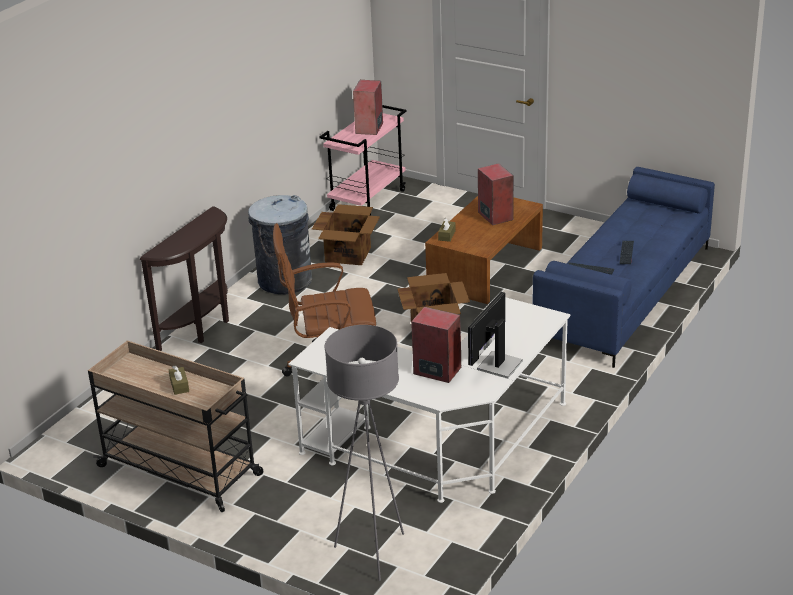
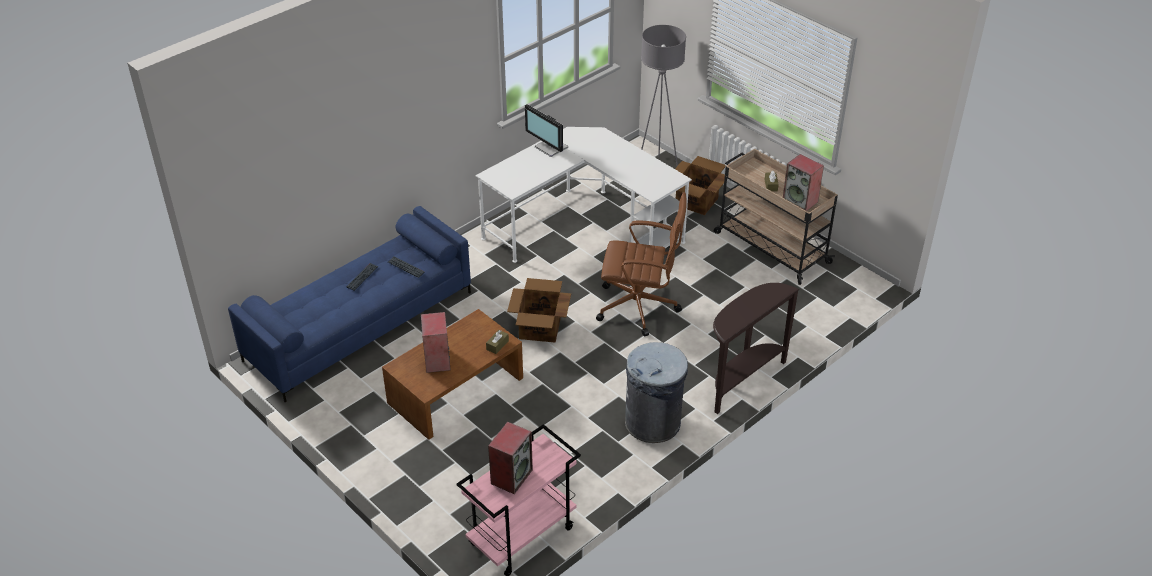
camera: 165 degrees left, 10 degrees up
cardboard box [312,204,380,265] -> cardboard box moved to [675,156,728,215]
speaker [411,307,461,383] -> speaker moved to [783,154,824,211]
monitor [468,292,523,379] -> monitor turned 90 degrees clockwise [525,104,568,157]

